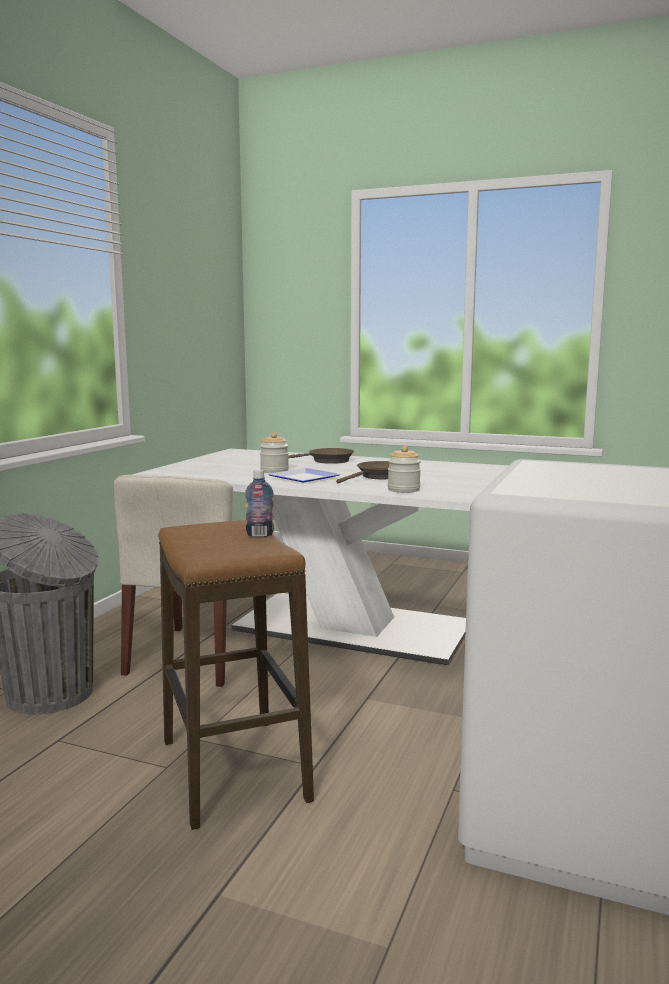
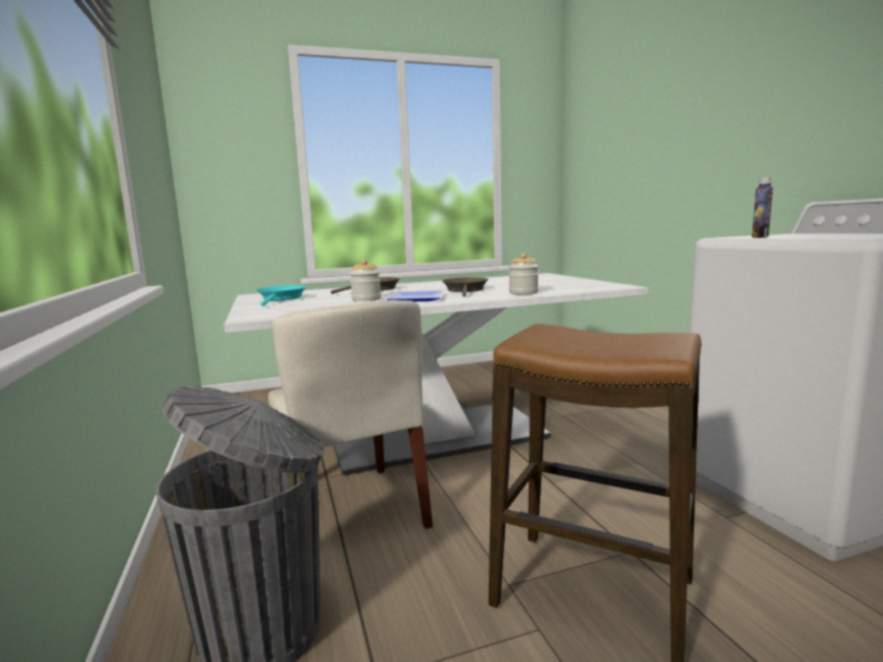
camera: 40 degrees left, 0 degrees up
bottle [245,470,274,537] -> bottle moved to [752,177,773,238]
none -> turquoise frying pan [257,285,306,306]

